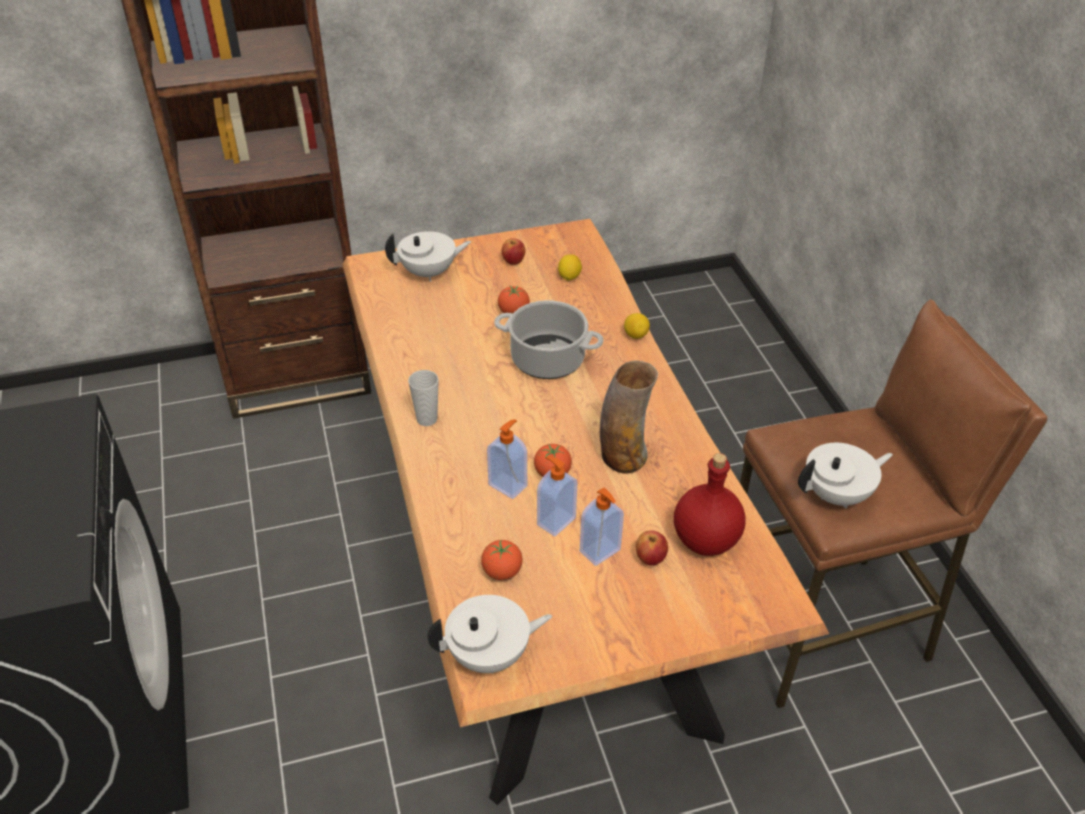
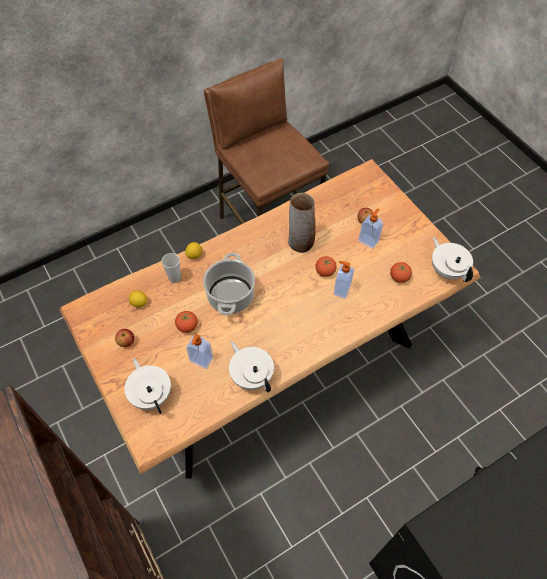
camera: 105 degrees left, 15 degrees up
cup [408,370,439,426] -> cup moved to [162,253,181,283]
soap dispenser [537,456,577,537] -> soap dispenser moved to [186,334,213,369]
red bottle [674,453,746,556] -> none
white teapot [798,443,893,509] -> white teapot moved to [229,342,274,392]

